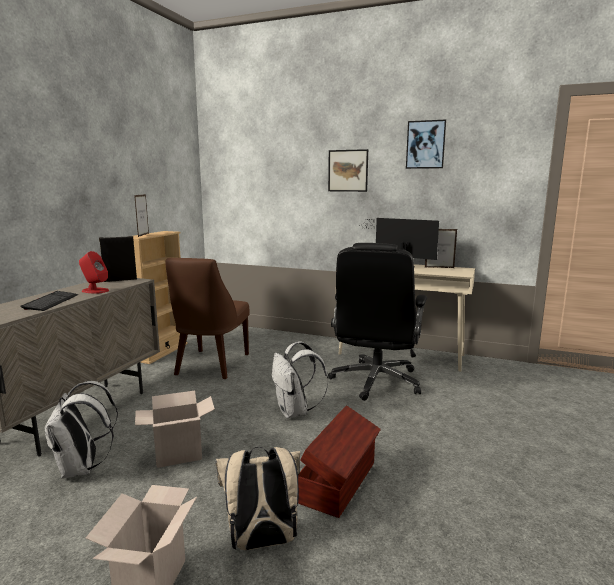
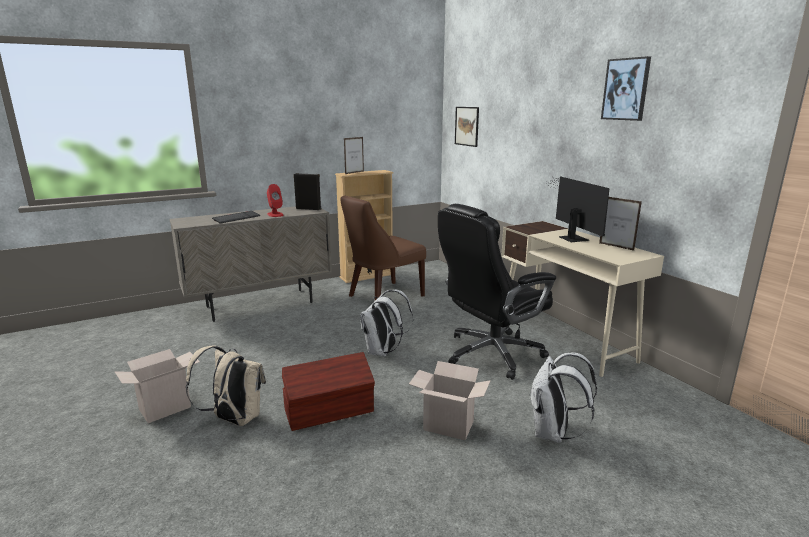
camera: 40 degrees right, 5 degrees up
white backpack [45,381,118,479] -> white backpack moved to [529,352,597,443]
cardboard box [135,391,215,468] -> cardboard box moved to [409,361,491,440]
picture [328,149,368,192] -> picture moved to [455,107,479,147]

